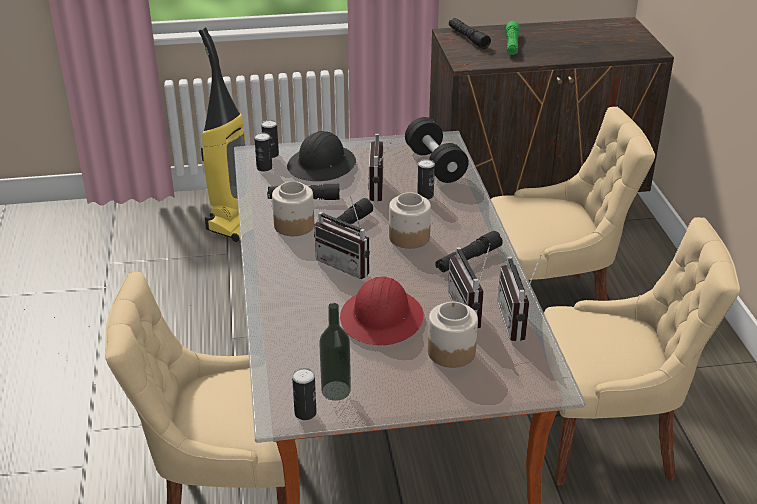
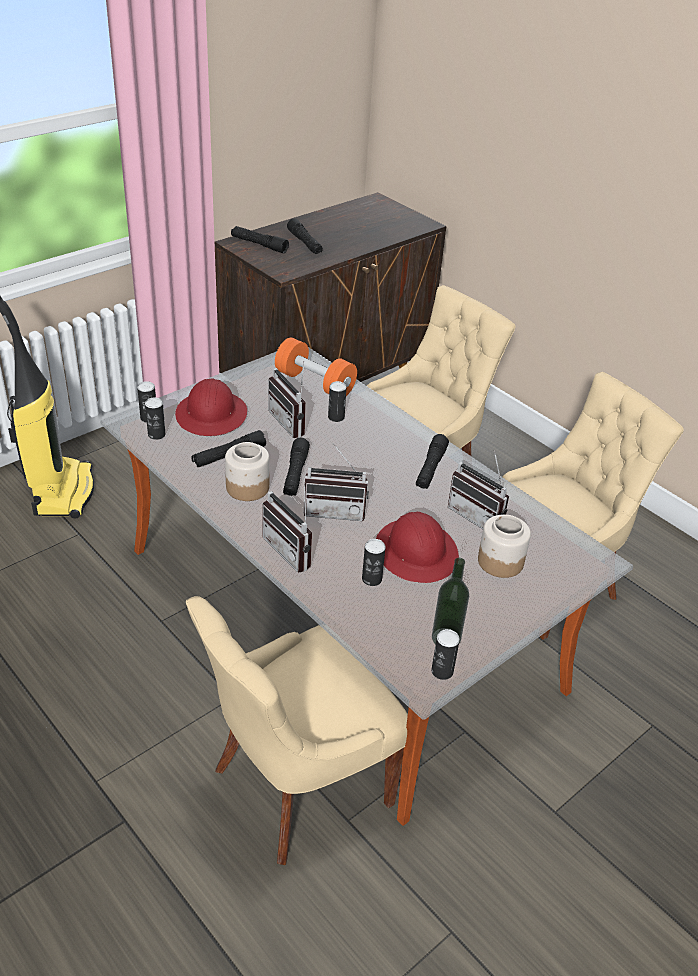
camera: 35 degrees left, 5 degrees up
black hard hat [287,131,356,181] -> red hard hat [175,378,247,436]
jar [389,192,431,249] -> none
black dumbbell [405,117,469,183] -> orange dumbbell [275,338,357,396]
radio [498,255,542,342] -> radio moved to [262,482,312,572]
green flashlight [506,21,520,55] -> black flashlight [287,218,323,254]
none -> can [362,539,386,586]

